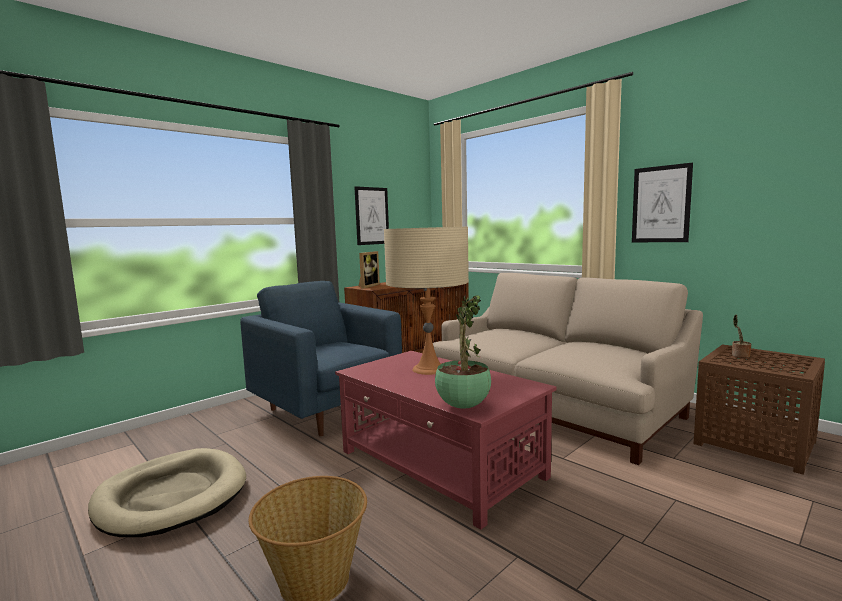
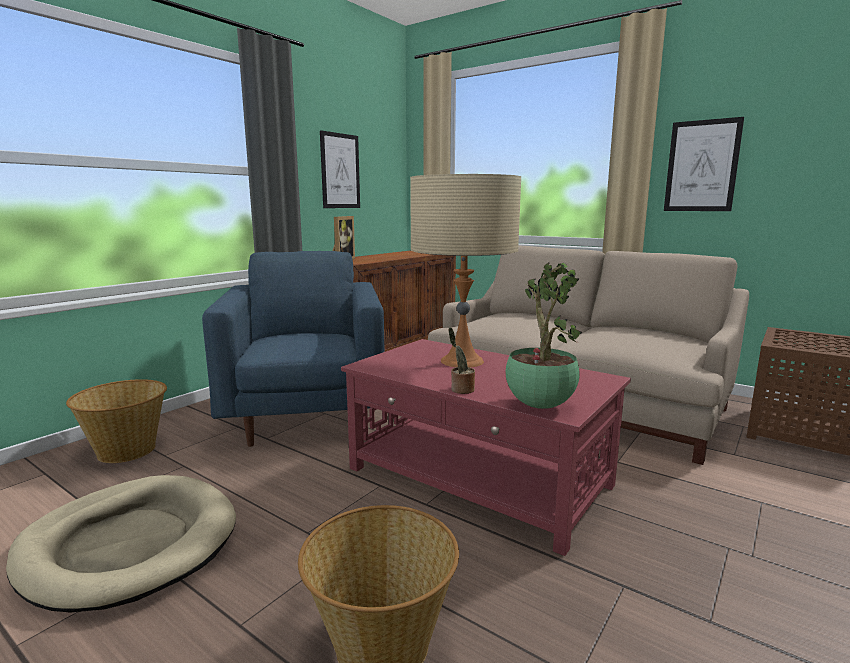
camera: 10 degrees left, 5 degrees up
blue armchair [240,281,402,436] -> blue armchair turned 45 degrees clockwise [202,251,385,447]
potted plant [732,315,751,358] -> potted plant moved to [449,327,475,394]
none -> basket [66,379,167,463]

